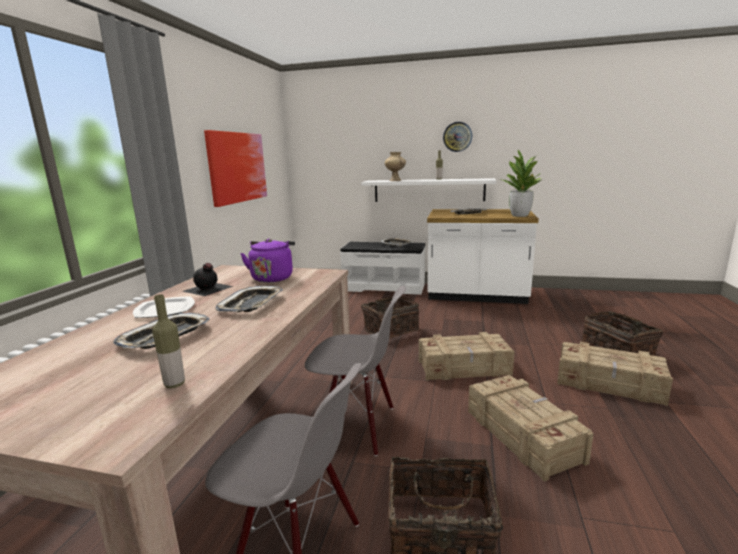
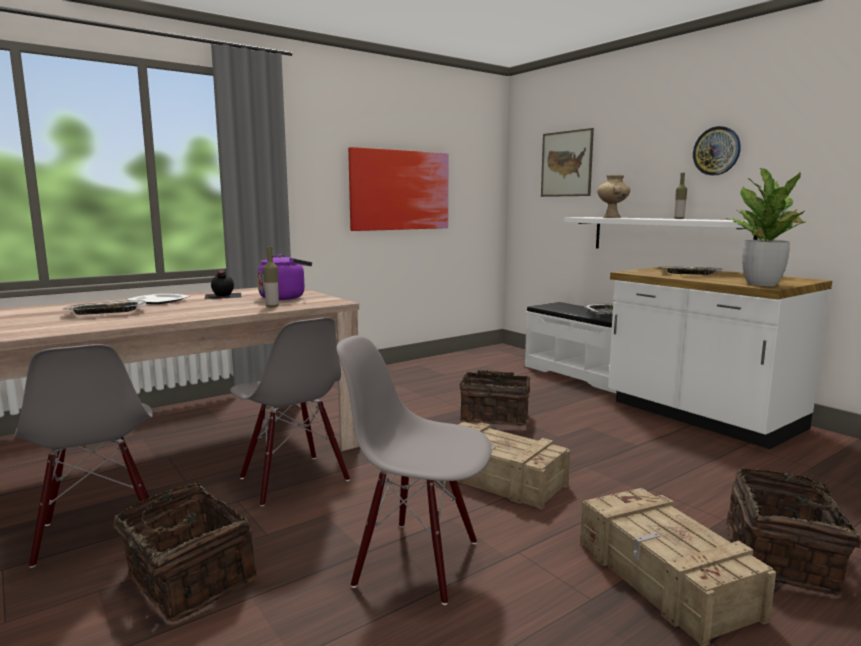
camera: 40 degrees right, 5 degrees down
bottle [152,295,185,388] -> bottle moved to [263,246,279,307]
tray [216,286,283,312] -> none
crate [468,375,594,482] -> grey chair [336,335,492,605]
none -> picture [541,128,594,197]

